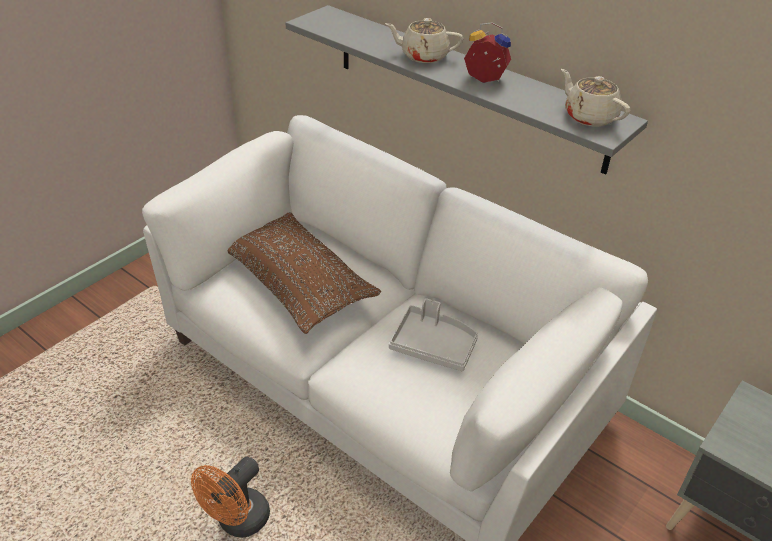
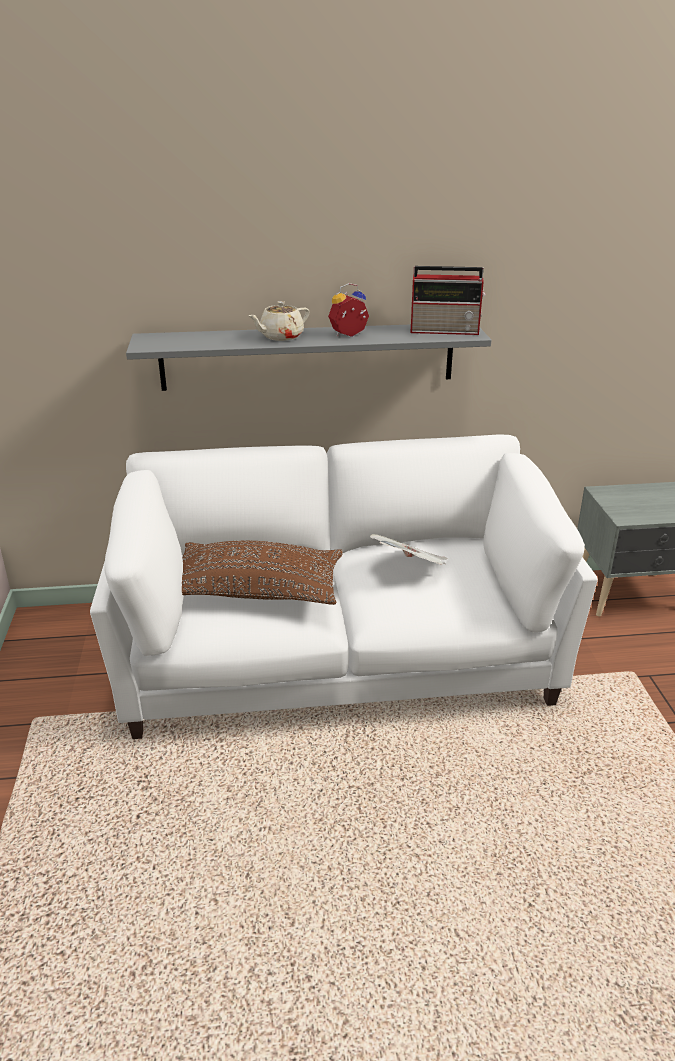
camera: 45 degrees left, 10 degrees down
orange fan [191,457,270,537] -> none
grey tray [389,298,478,371] -> newspaper [370,534,448,565]
beige teapot [561,69,630,126] -> radio [411,266,486,335]

